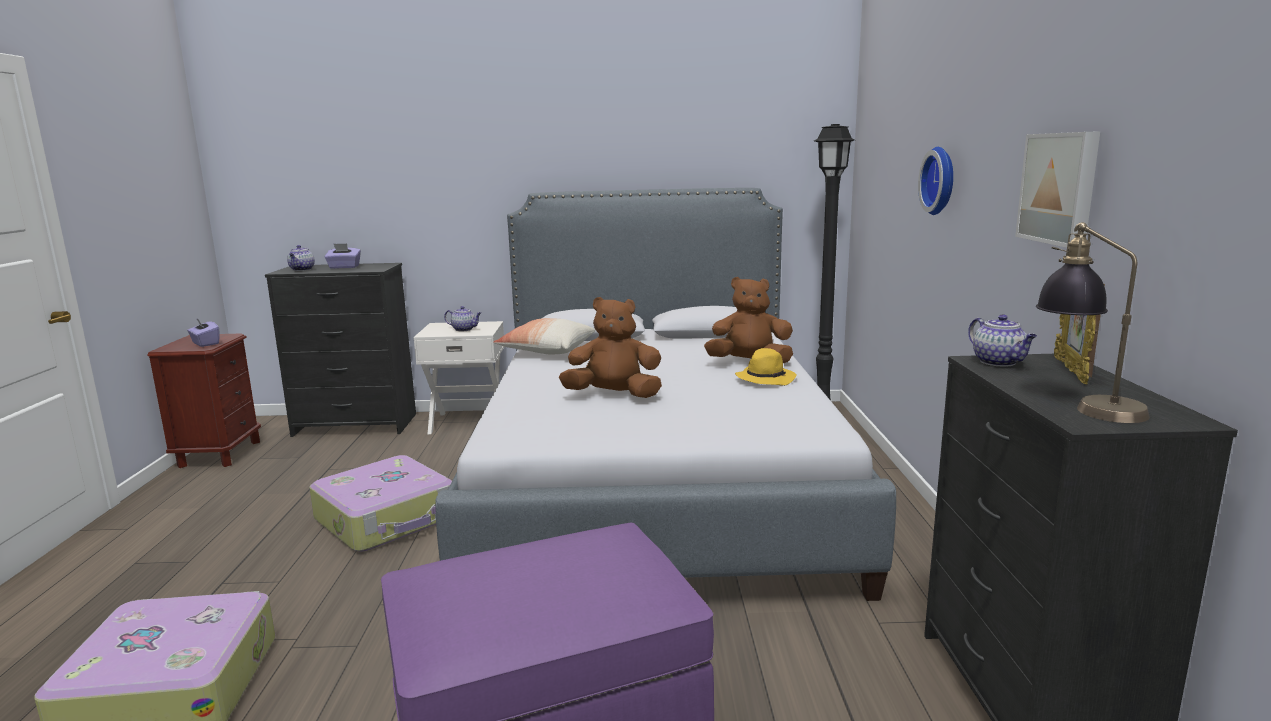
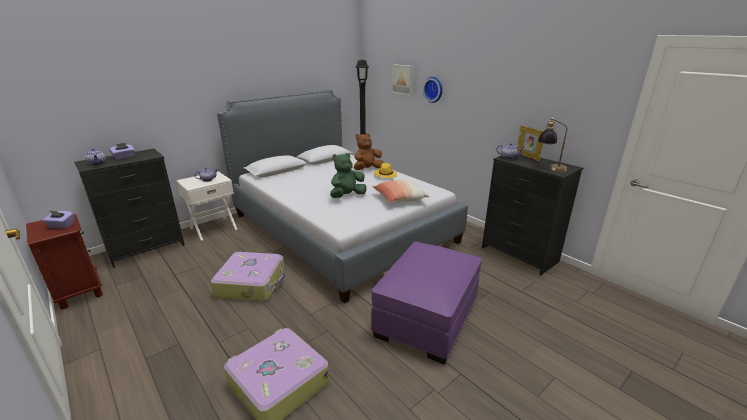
camera: 40 degrees left, 10 degrees up
pillow [493,318,595,354] -> pillow moved to [372,180,429,203]
brown plush toy [559,297,662,398] -> green plush toy [330,153,366,198]
picture [1015,131,1100,248] -> picture moved to [392,64,414,95]

